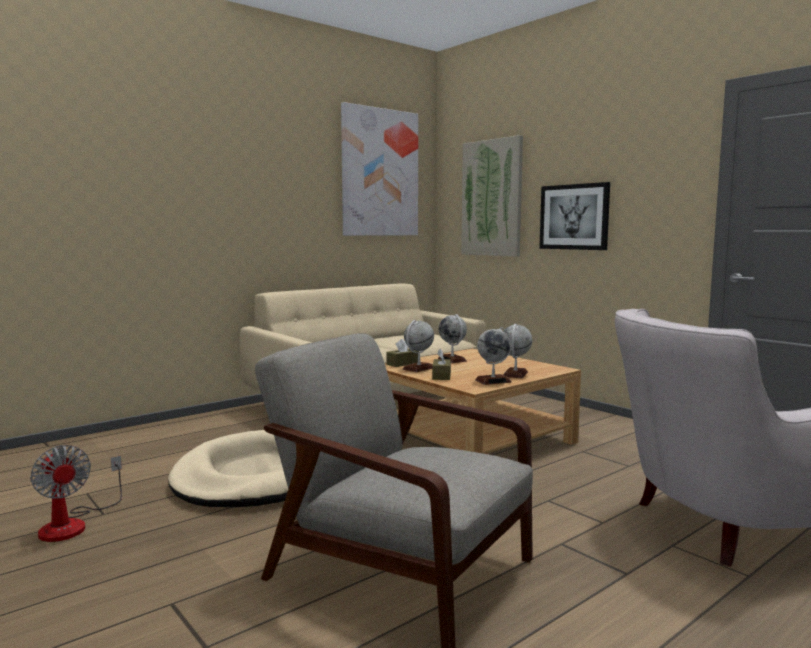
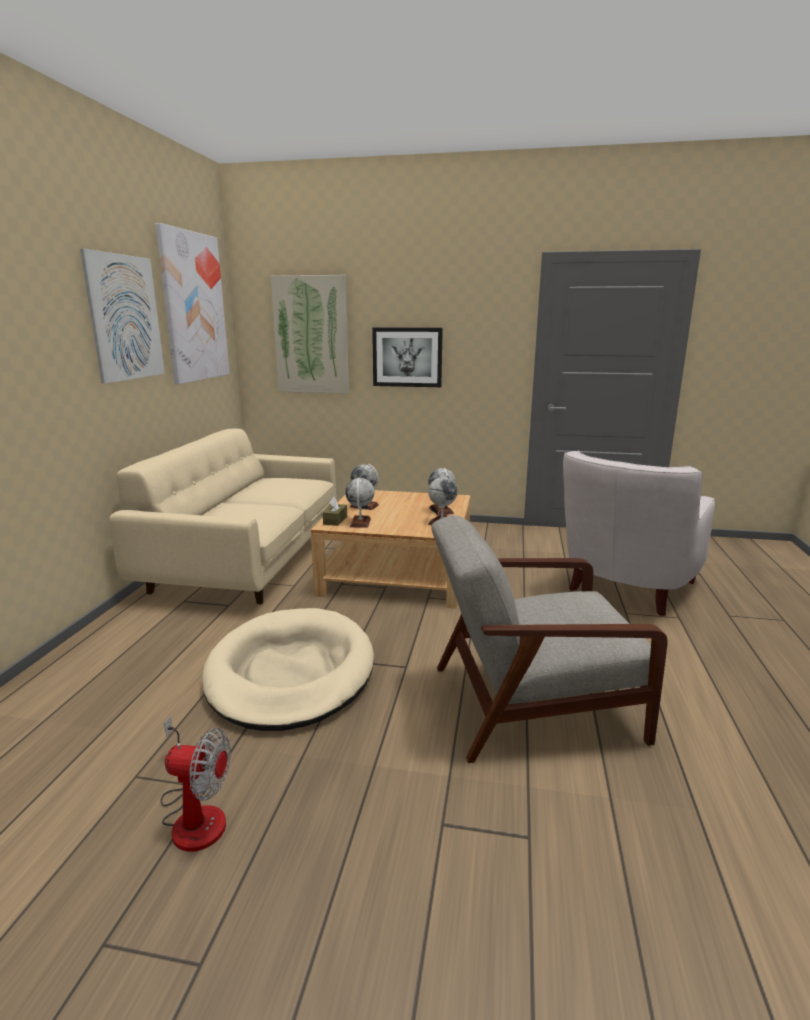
camera: 40 degrees left, 10 degrees up
brown tissue box [432,349,451,380] -> none
none -> picture [80,248,165,384]

